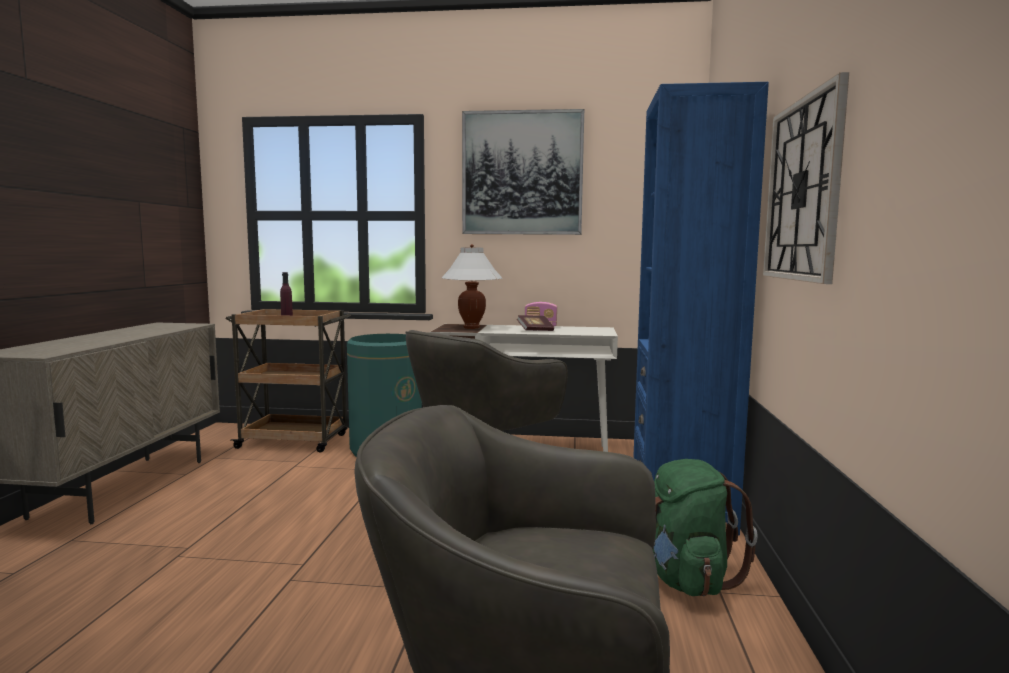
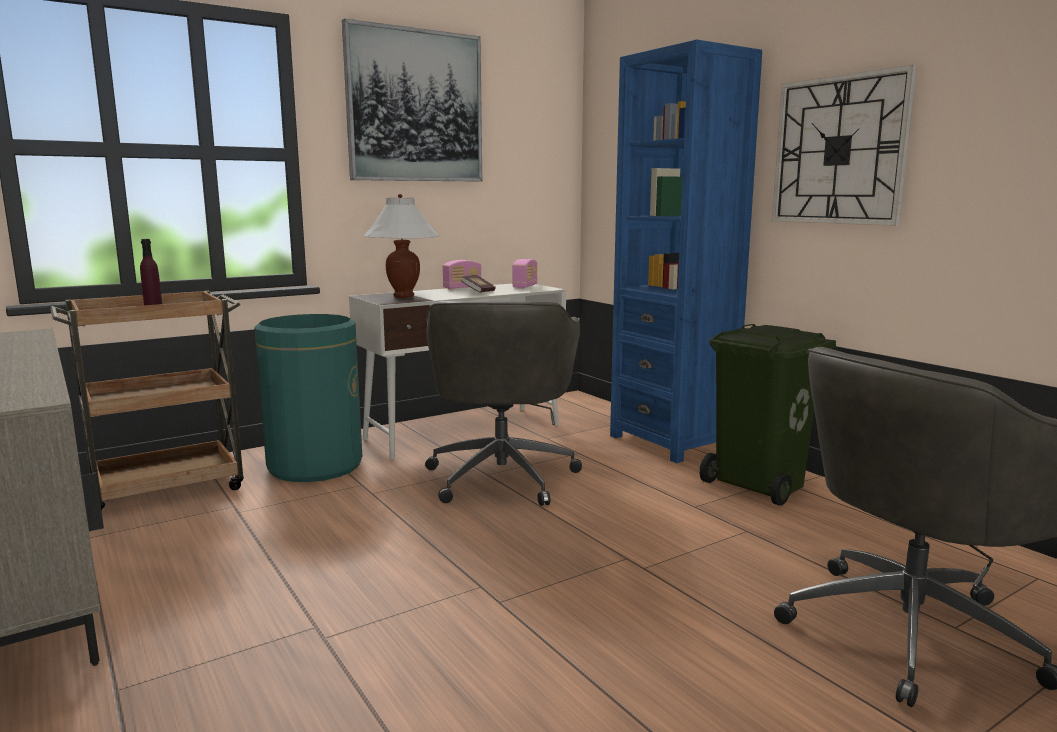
camera: 40 degrees left, 5 degrees up
green backpack [653,459,758,596] -> green trash can [699,324,836,506]
none -> radio [512,259,538,289]

